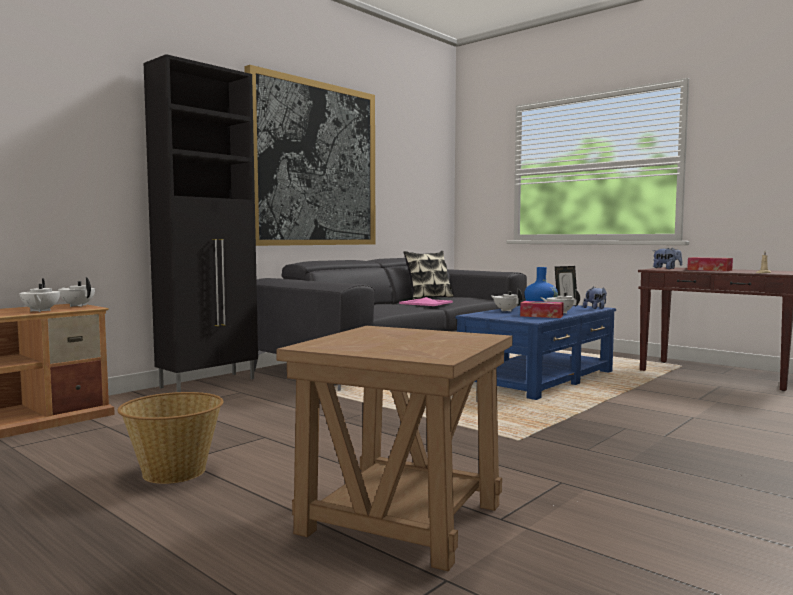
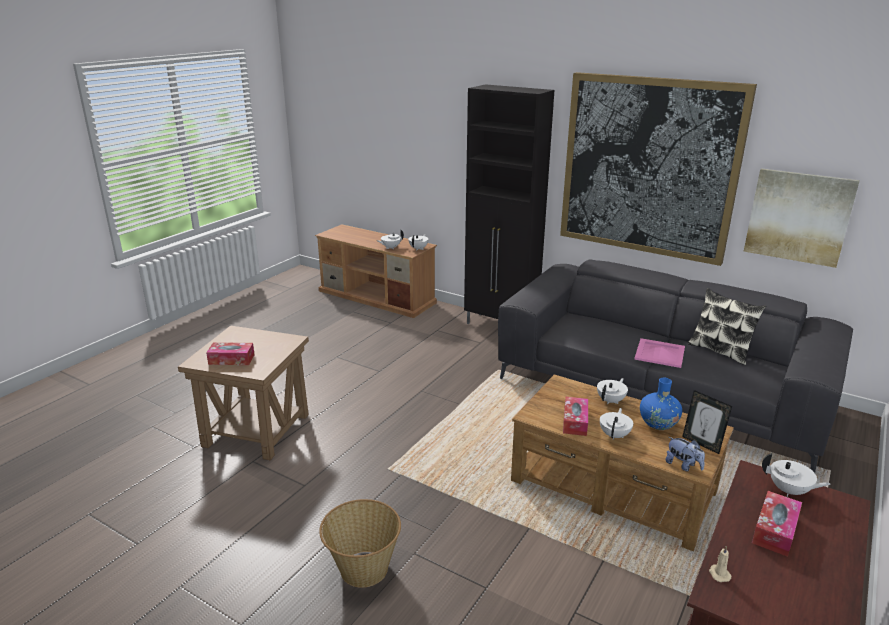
camera: 80 degrees right, 20 degrees up
basket [117,392,224,484] -> basket moved to [319,499,401,588]
blue coffee table [455,305,616,400] -> brown coffee table [511,374,734,551]
plush toy [653,248,682,269] -> white teapot [762,453,831,497]
none -> tissue box [206,342,255,365]
none -> picture [744,168,860,268]

